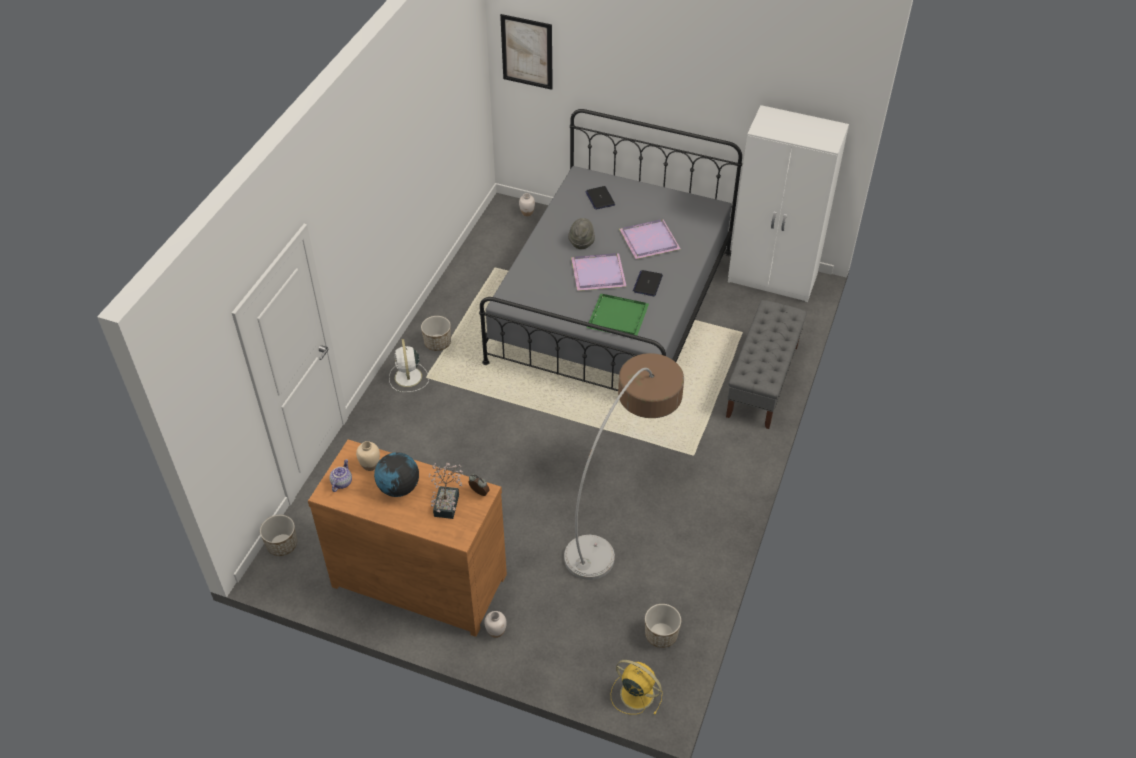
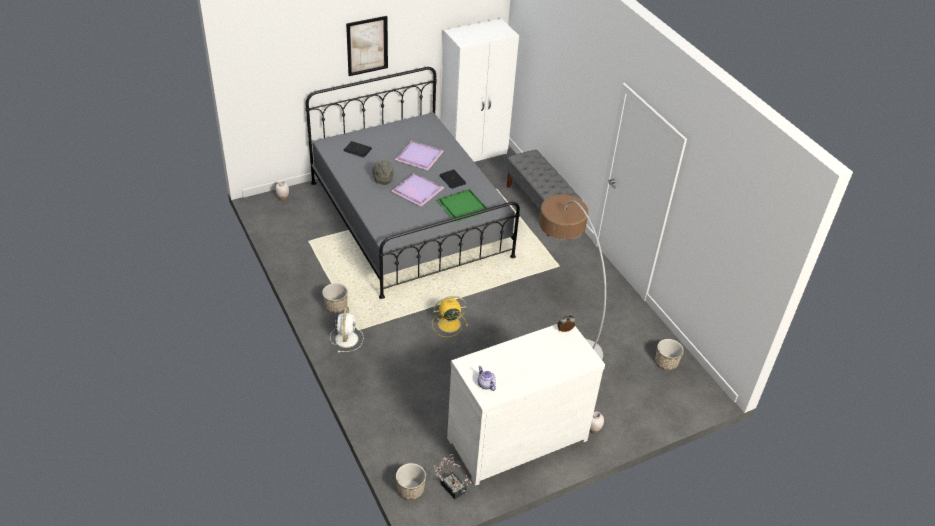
camera: 50 degrees left, 5 degrees down
brown dresser [308,439,507,637] -> white dresser [447,324,605,486]
beige vase [356,441,380,471] -> none
globe [374,452,419,497] -> none
white fan [389,339,429,392] -> white fan turned 120 degrees counterclockwise [330,307,364,352]
potted plant [428,463,463,519] -> potted plant moved to [434,454,472,499]
picture [500,14,553,90] -> picture moved to [346,16,388,76]
yellow fan [611,660,662,715] -> yellow fan moved to [432,296,468,337]

